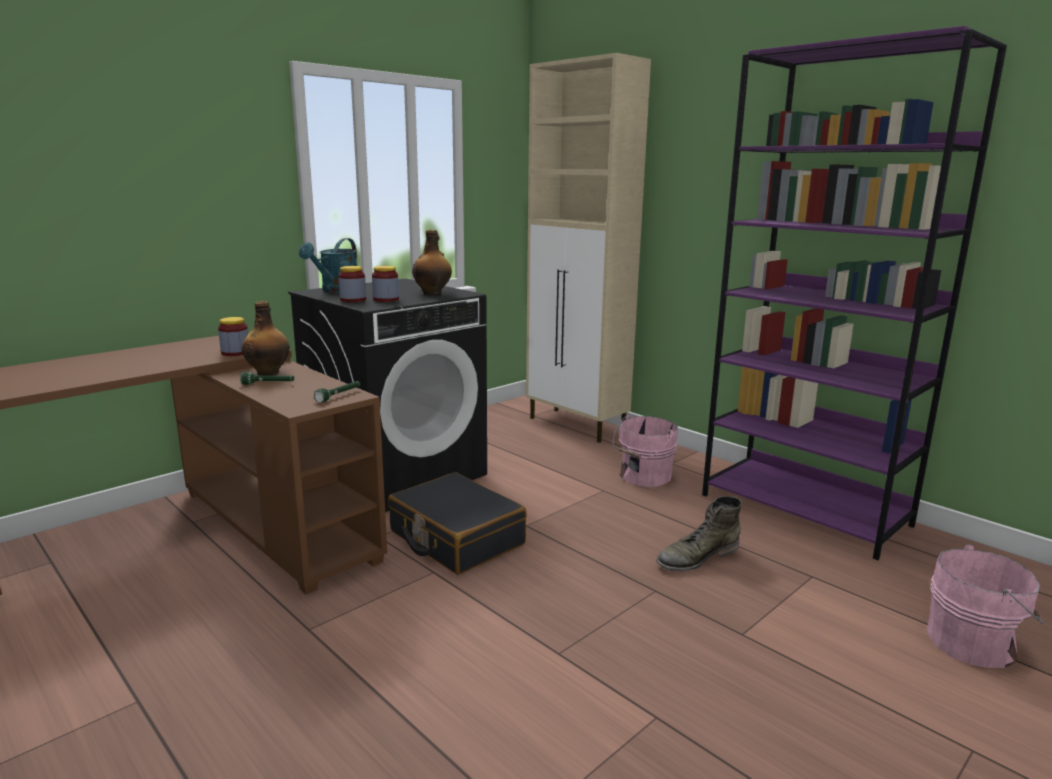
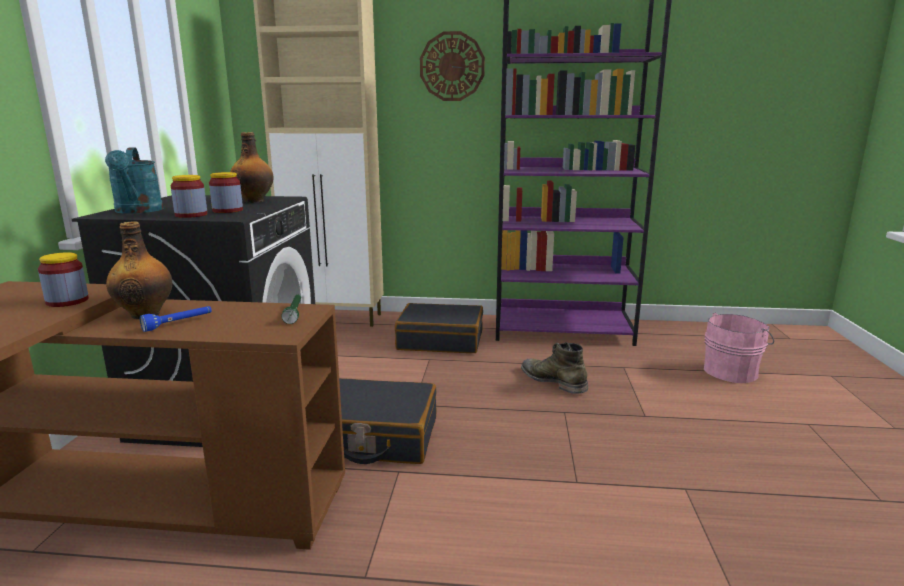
camera: 40 degrees left, 0 degrees up
green flashlight [240,372,294,385] -> blue flashlight [140,306,212,332]
pink bucket [613,415,678,487] -> black suitcase [395,303,483,353]
green boot [656,496,742,571] -> green boot turned 120 degrees clockwise [521,342,588,394]
none -> wall clock [420,31,485,101]

